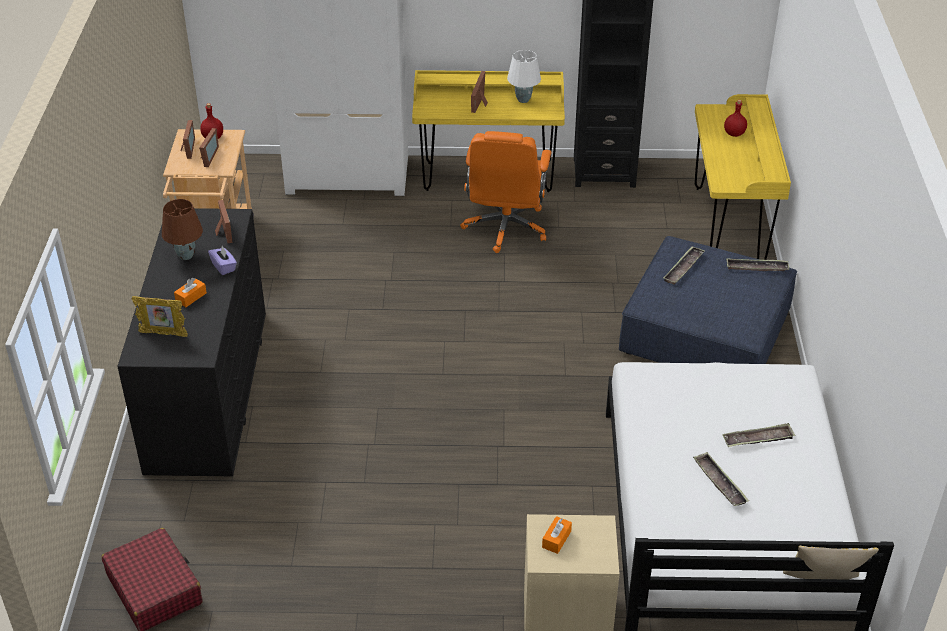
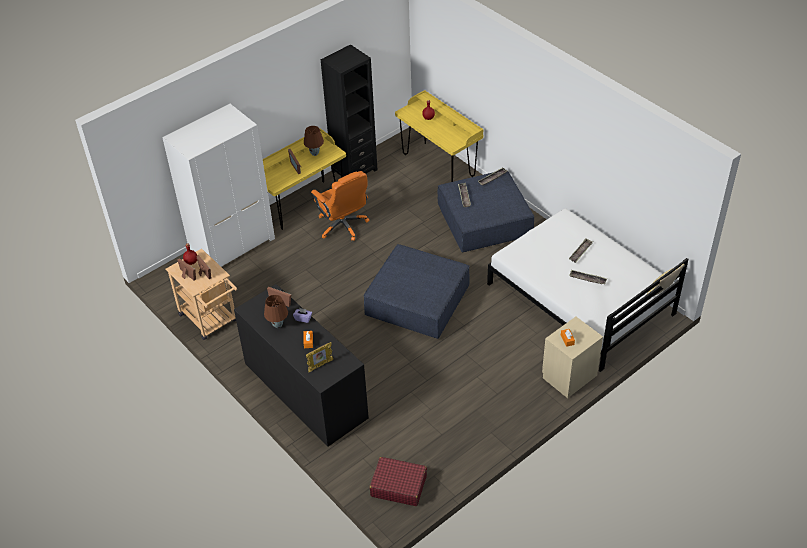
camera: 40 degrees left, 5 degrees up
white table lamp [507,50,541,103] -> brown table lamp [304,126,324,156]
none -> blue ottoman [363,244,470,339]

